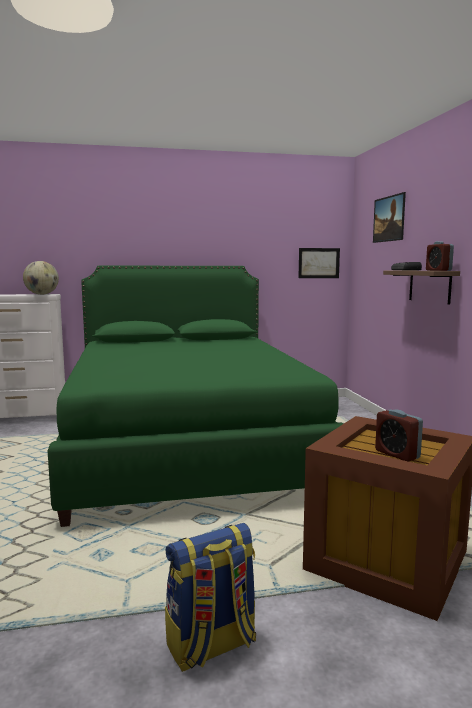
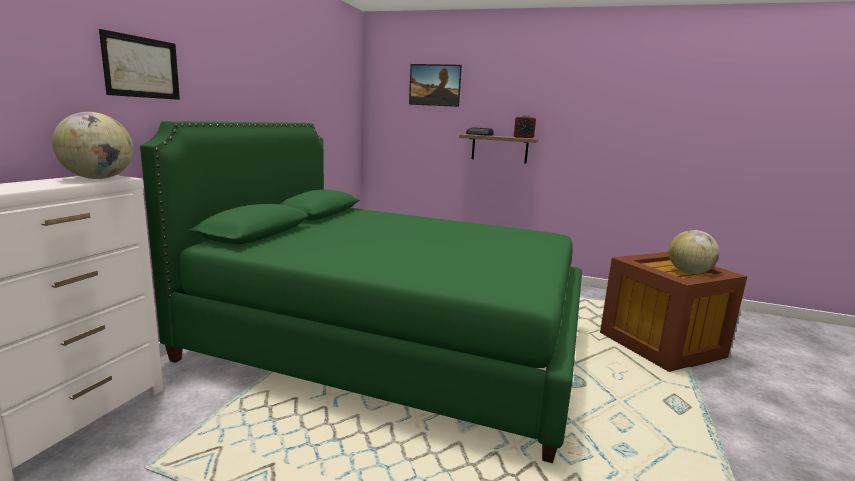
camera: 60 degrees left, 5 degrees up
backpack [165,523,256,672] -> none
picture [299,248,340,278] -> picture moved to [99,29,180,100]
alarm clock [375,409,423,462] -> globe [669,230,720,274]

